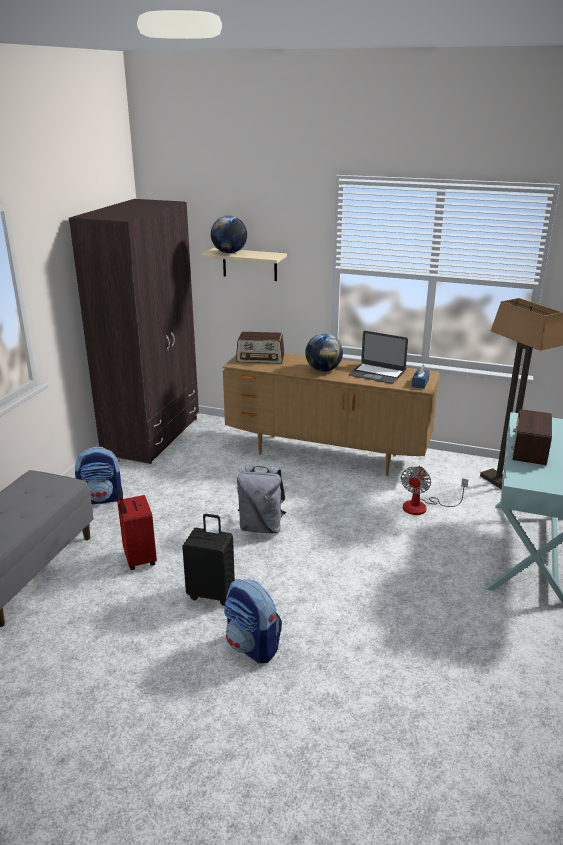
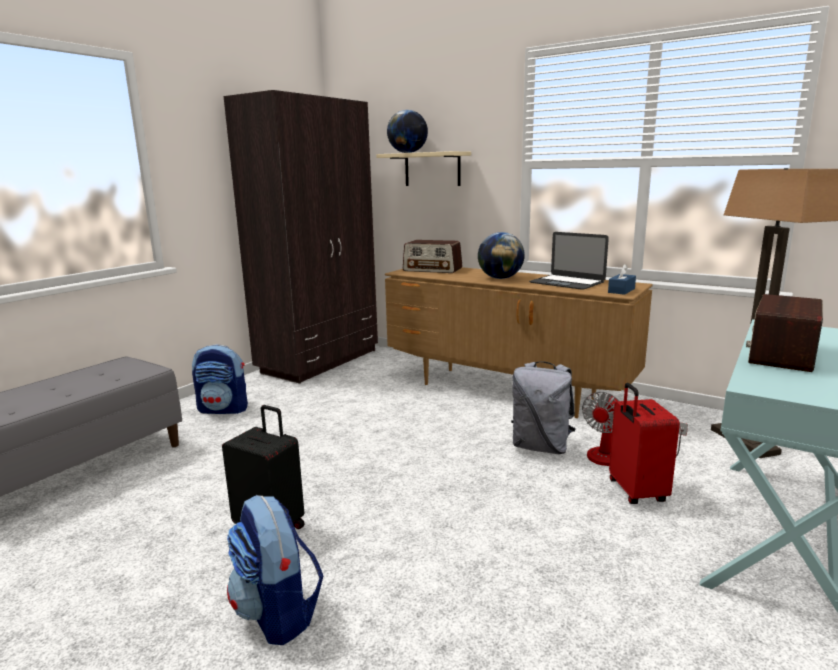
camera: 15 degrees right, 10 degrees down
red suitcase [117,489,157,570] -> red suitcase moved to [609,383,680,504]
grey backpack [237,465,286,534] -> grey backpack moved to [511,361,576,454]

